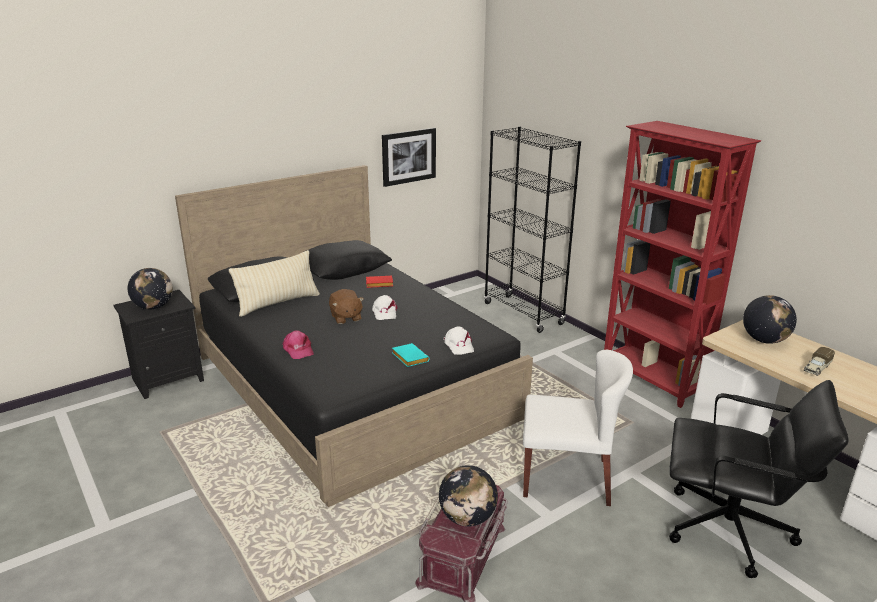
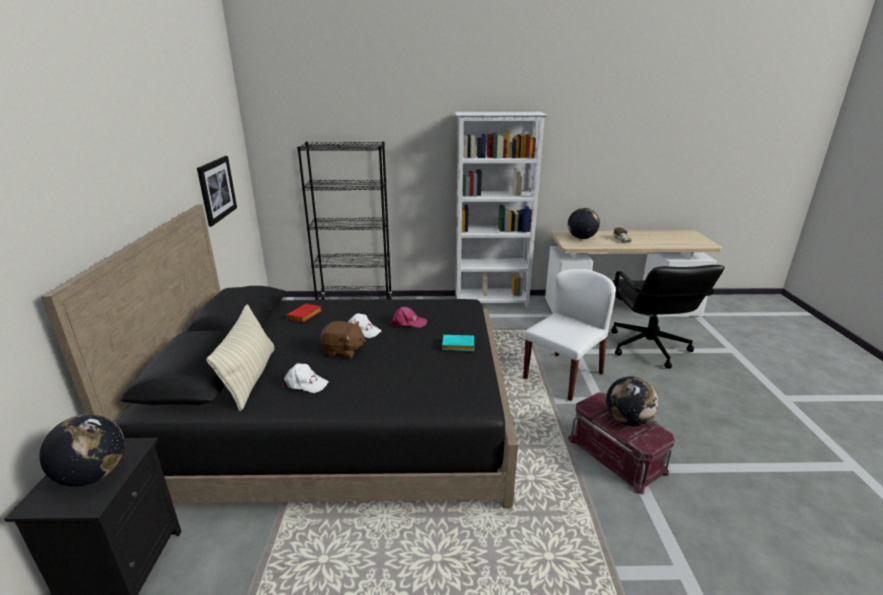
camera: 55 degrees left, 0 degrees up
pink cap [283,330,314,359] -> pink cap moved to [391,307,427,328]
white cap [443,326,474,355] -> white cap moved to [282,363,329,393]
red bookcase [604,121,761,408] -> white bookcase [455,112,548,309]
black office chair [669,380,849,578] -> black office chair turned 120 degrees clockwise [611,265,725,369]

